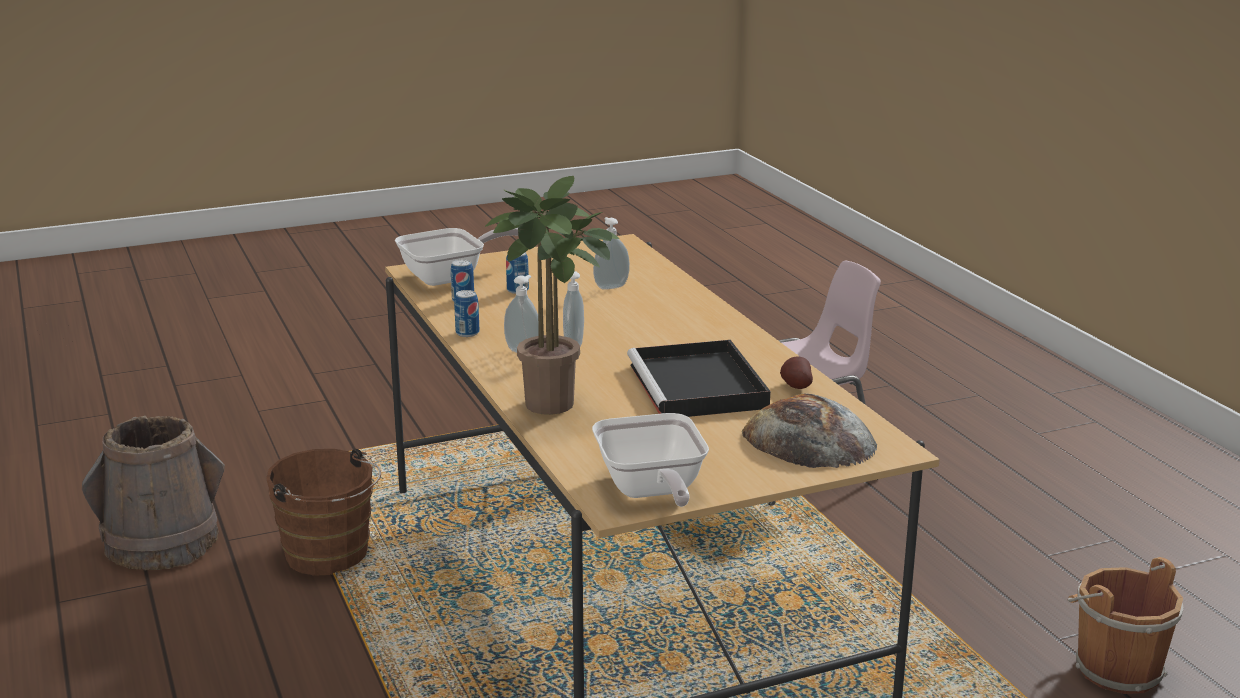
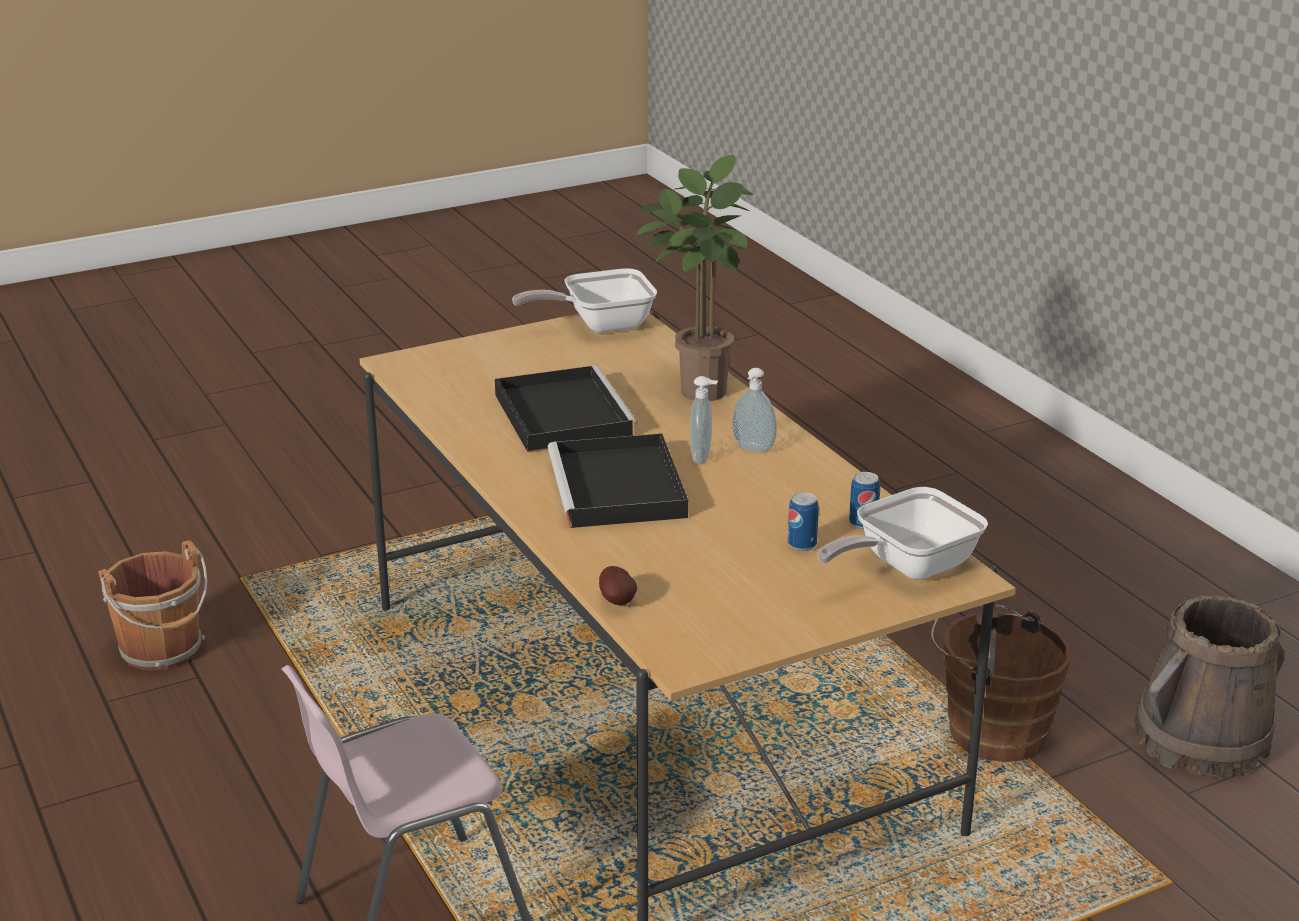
camera: 175 degrees right, 5 degrees up
can [454,290,480,337] -> none
frying pan [592,413,709,507] -> frying pan turned 90 degrees counterclockwise [512,268,657,333]
soap dispenser [593,217,630,290] -> none
bread [742,393,877,468] -> none
potato [780,356,813,389] -> potato moved to [599,566,637,605]
none -> black tray [548,433,688,528]

